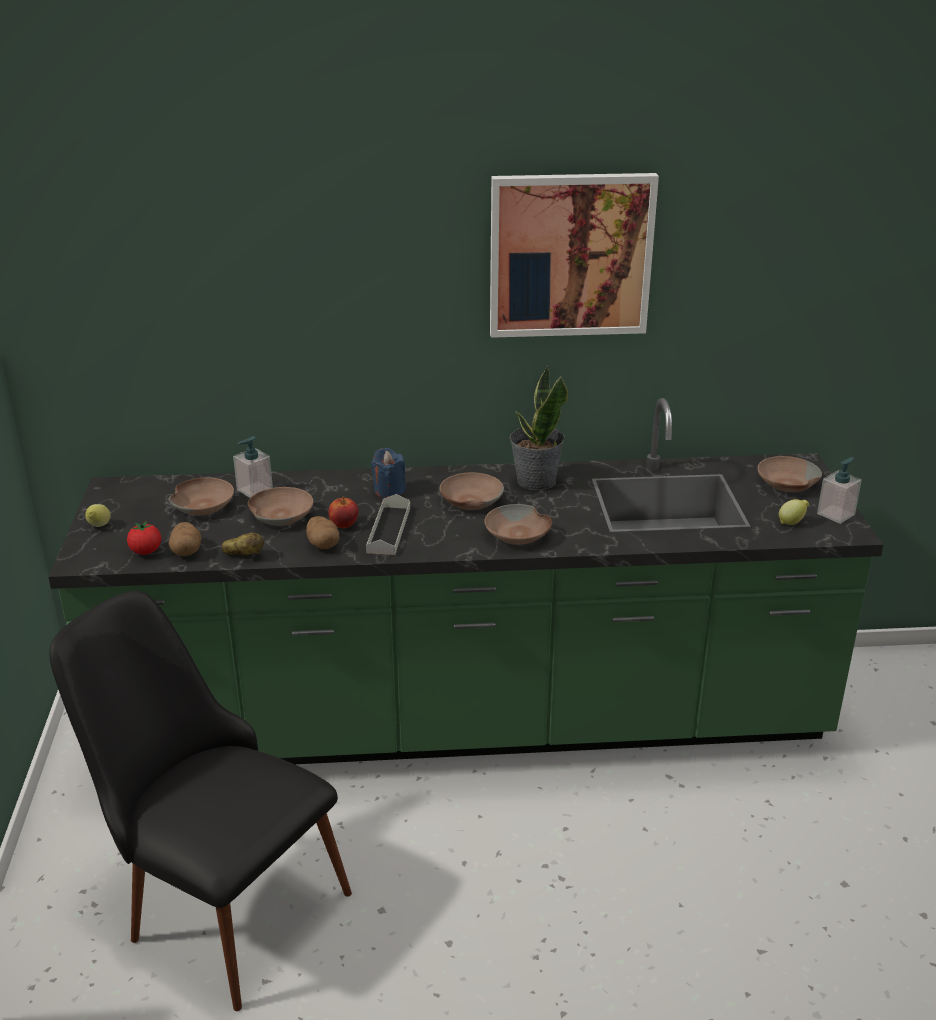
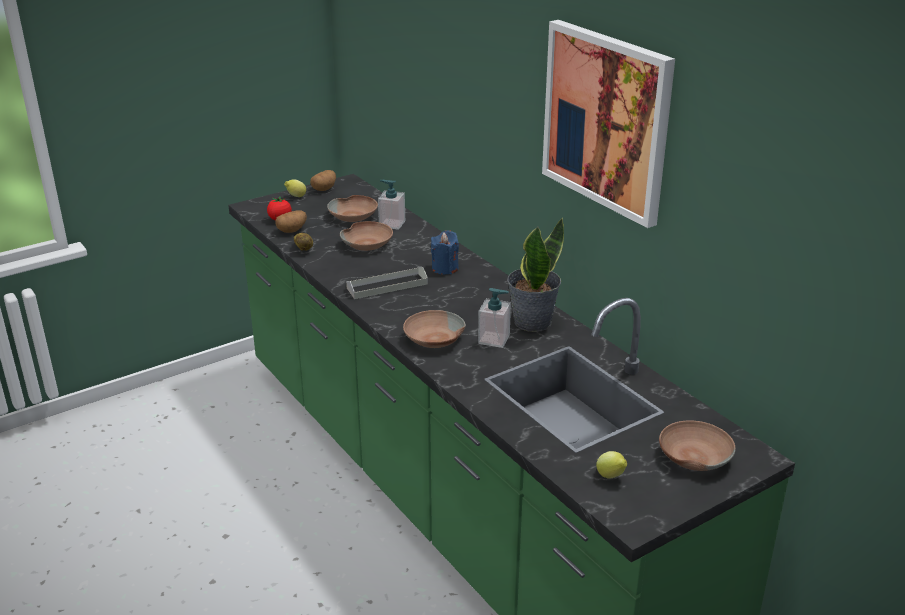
camera: 60 degrees right, 0 degrees up
black chair [50,591,352,1011] -> none
potato [306,516,339,549] -> potato moved to [310,170,336,191]
apple [329,496,359,528] -> none
brown bowl [440,472,504,510] -> none
soap dispenser [817,457,862,524] -> soap dispenser moved to [478,288,511,348]

